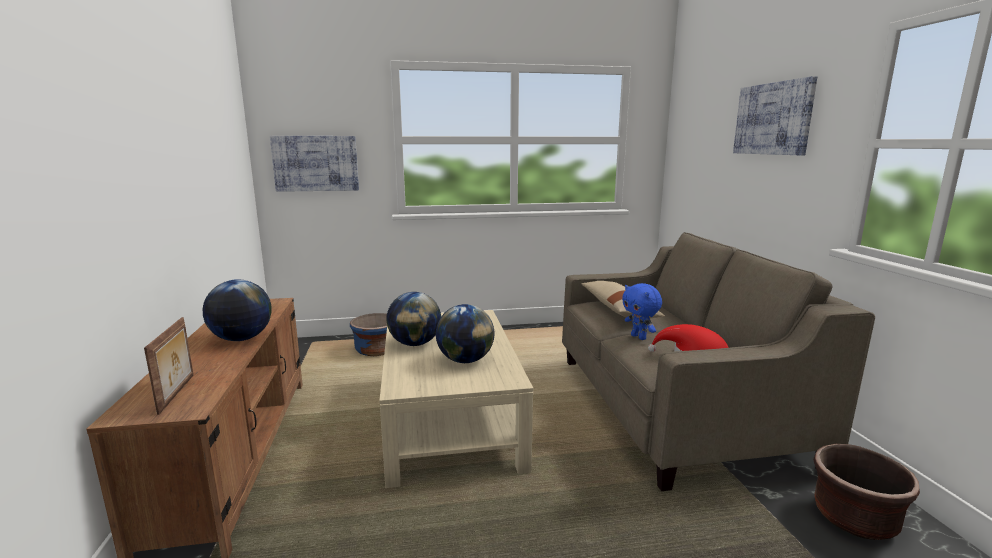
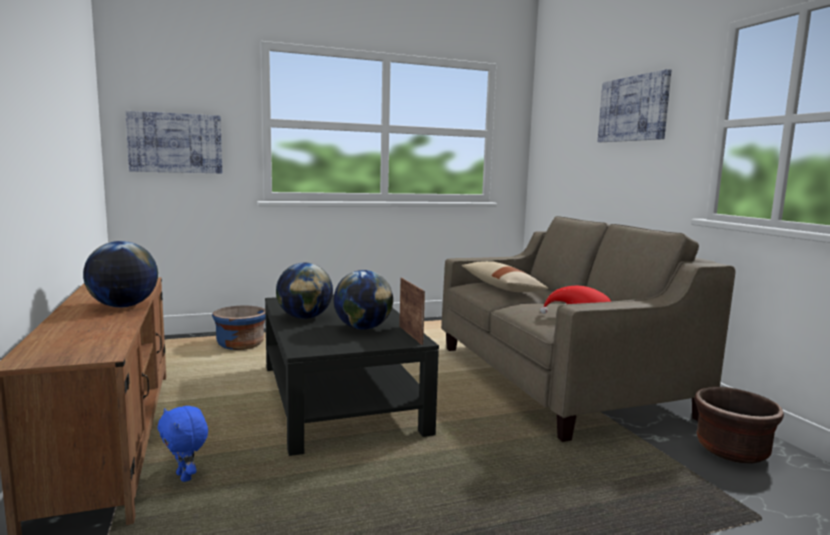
camera: 10 degrees left, 5 degrees down
picture frame [144,317,193,415] -> picture frame moved to [399,278,425,345]
beige coffee table [379,310,533,488] -> black coffee table [265,295,439,456]
blue plush toy [622,283,662,340] -> blue plush toy moved to [157,406,208,482]

